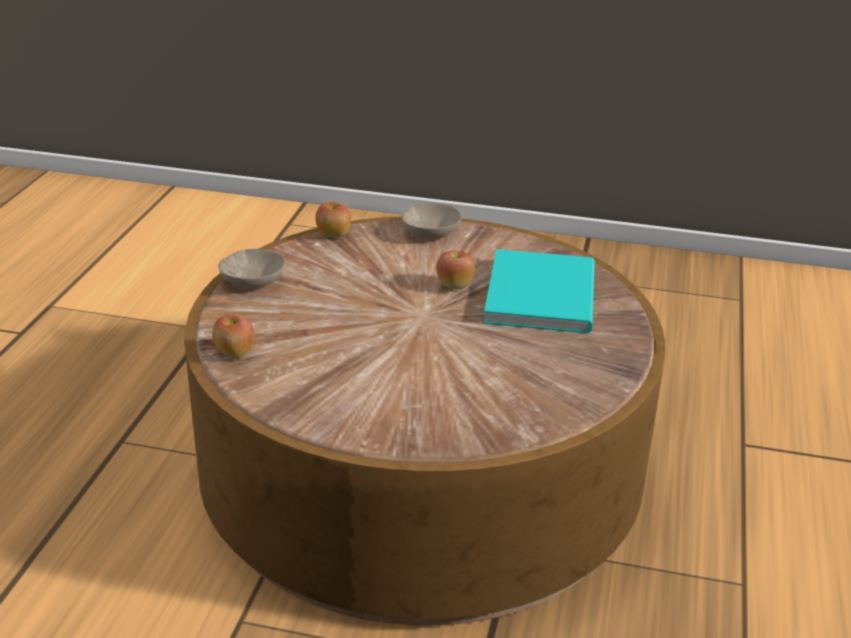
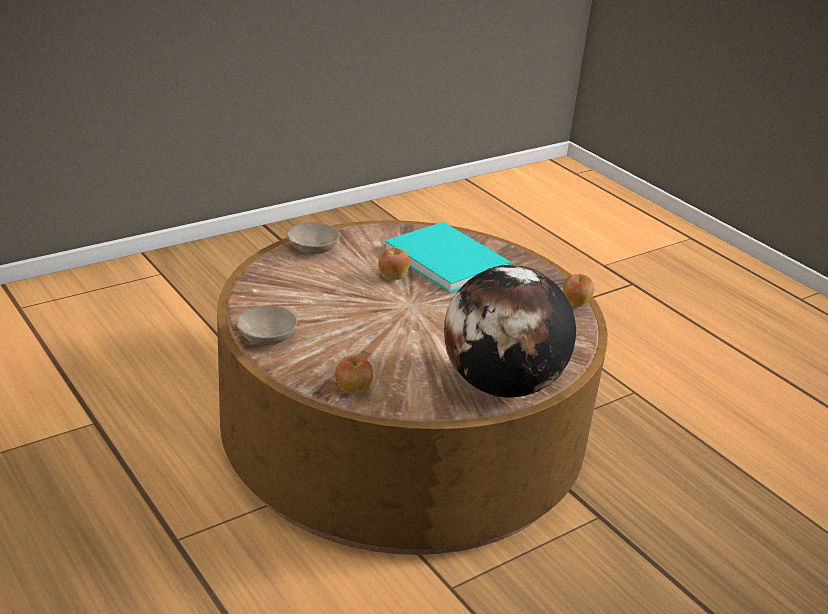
camera: 50 degrees left, 0 degrees up
apple [315,201,351,238] -> apple moved to [563,274,594,307]
none -> globe [444,265,576,398]

